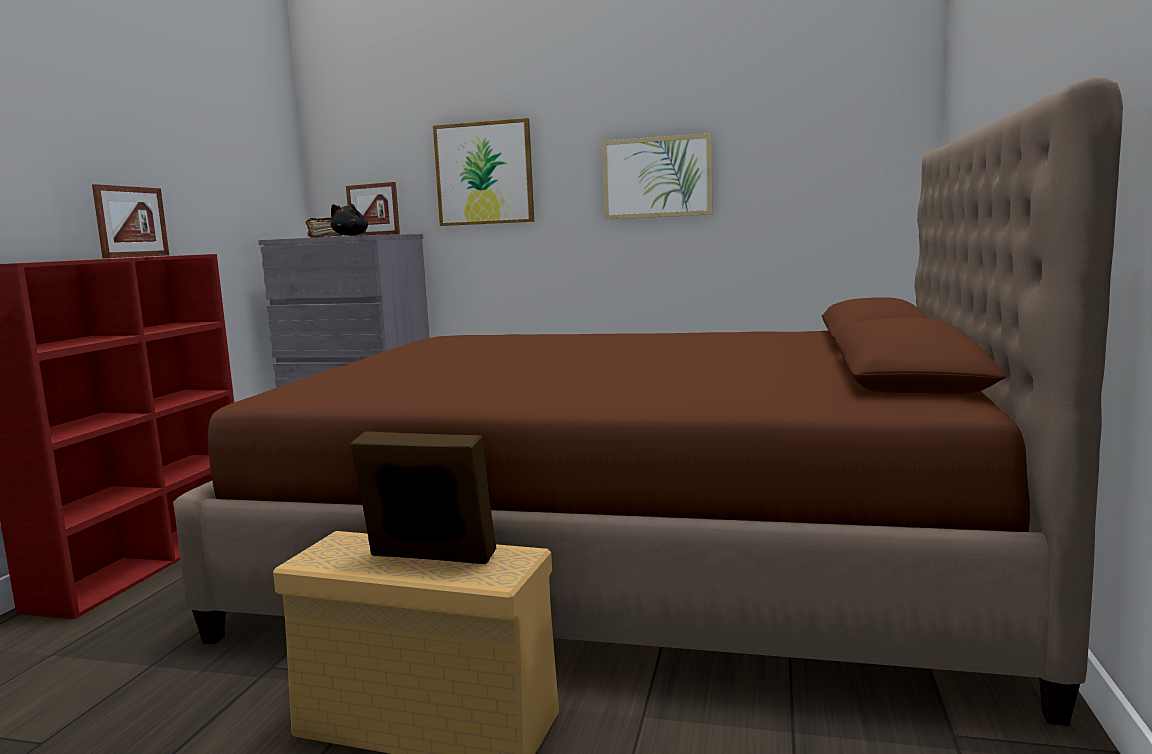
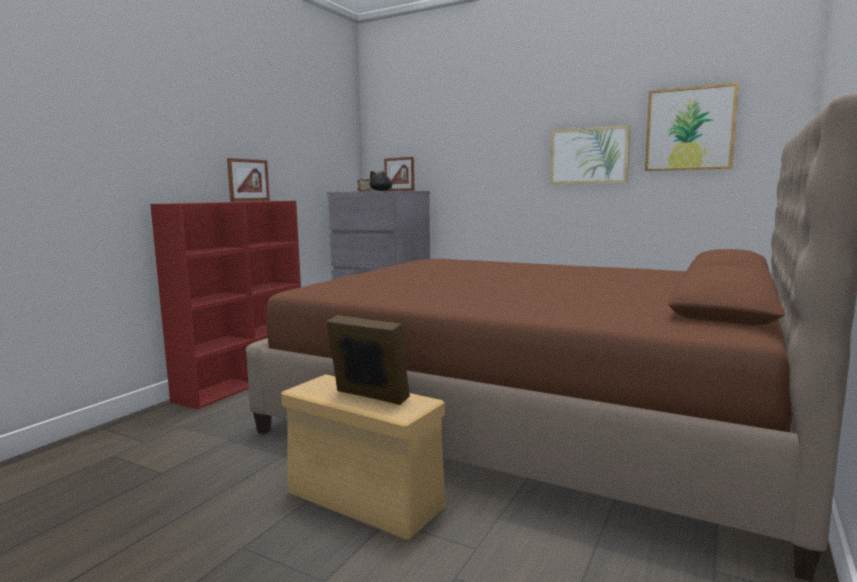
camera: 15 degrees right, 0 degrees up
picture [433,118,534,226] -> picture moved to [645,82,739,171]

